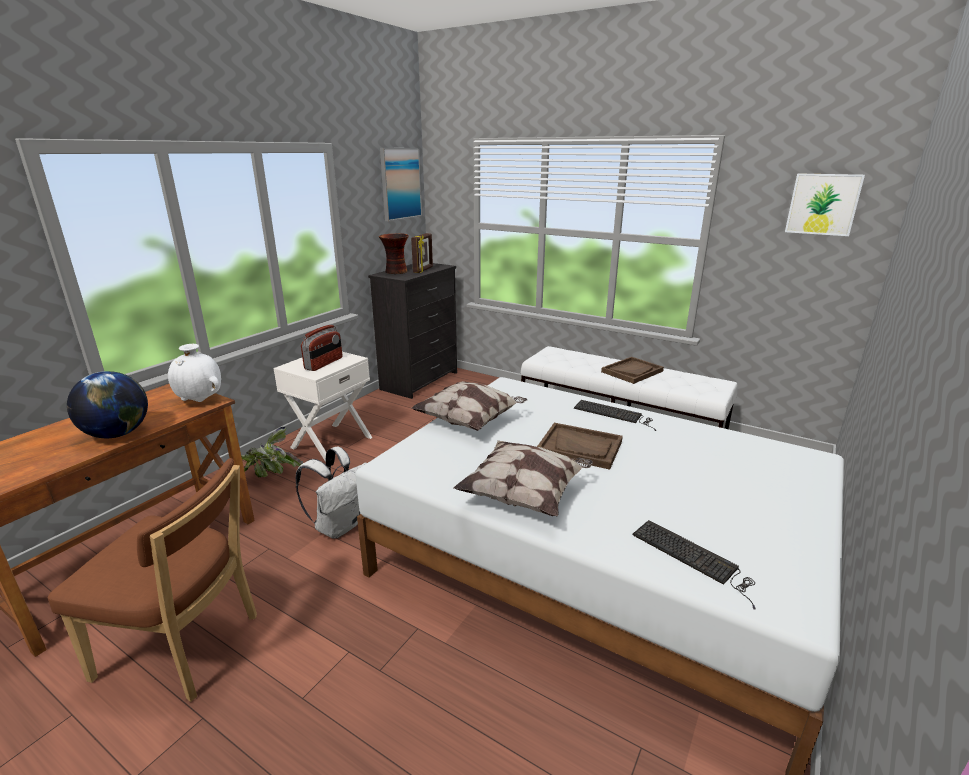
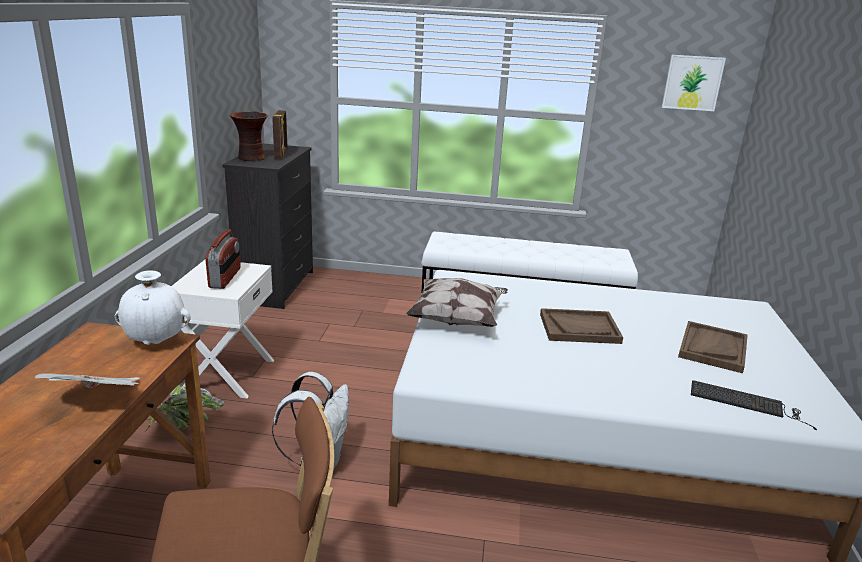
camera: 25 degrees left, 0 degrees up
globe [67,371,148,438] -> newspaper [35,373,140,388]
picture [380,148,422,221] -> none
pillow [453,440,593,516] -> none
keyboard [574,400,656,431] -> none
brown tray [601,357,664,384] -> brown tray moved to [678,321,748,373]

